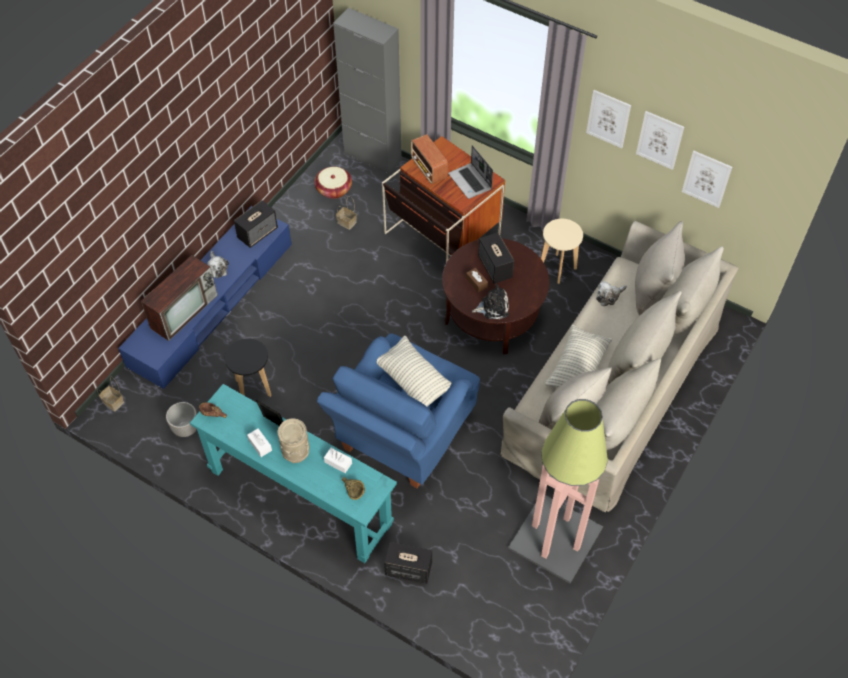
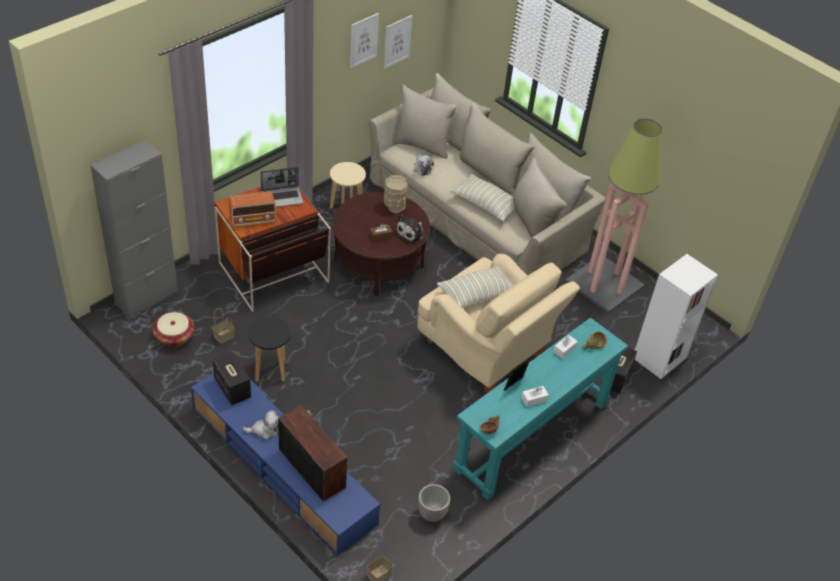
camera: 80 degrees left, 10 degrees down
black stool [225,338,272,397] -> black stool moved to [248,317,290,382]
beige vase [278,418,310,463] -> beige vase moved to [384,175,407,214]
blue armchair [317,334,480,488] -> beige armchair [417,254,580,393]
plush toy [472,284,509,319] -> plush toy turned 150 degrees counterclockwise [395,215,424,243]
speaker [478,232,514,284] -> none
picture [586,90,631,148] -> none
none -> white bookcase [635,254,718,379]

